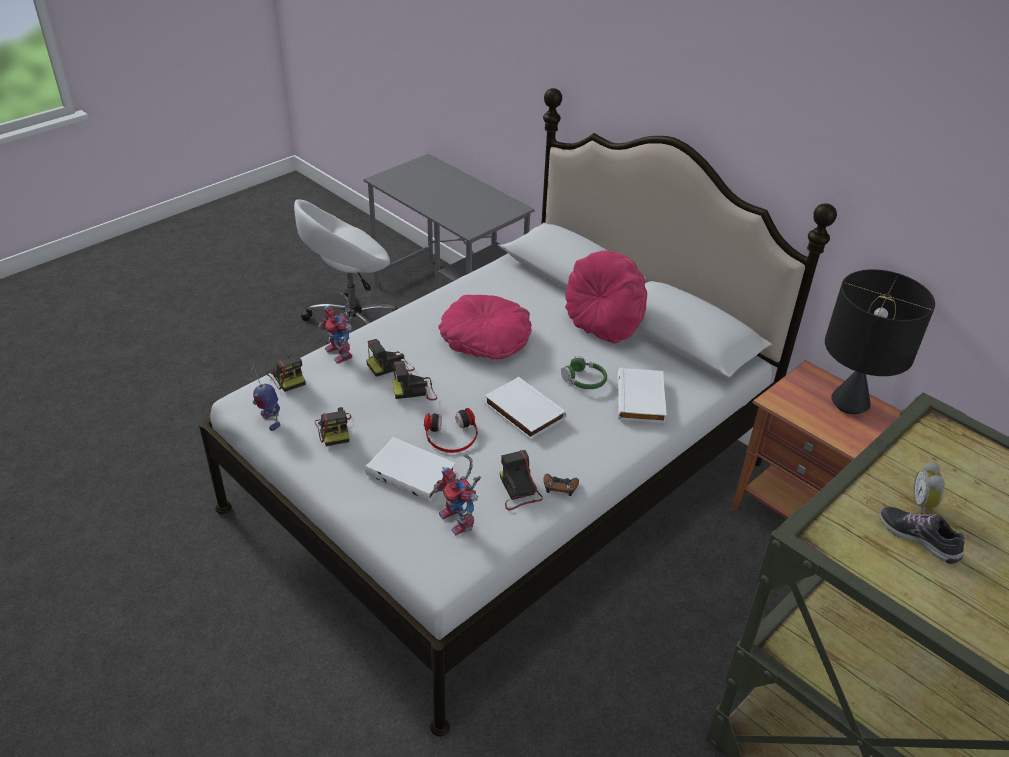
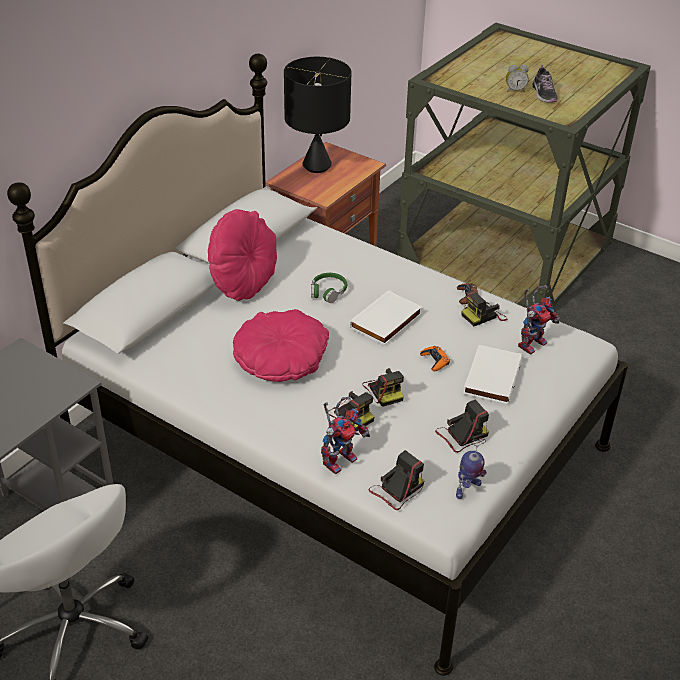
camera: 100 degrees left, 0 degrees up
headphones [424,408,478,453] -> orange game controller [420,346,450,371]
white book [617,367,667,423] -> none
shoe [879,507,967,564] -> shoe turned 45 degrees counterclockwise [533,65,558,103]

